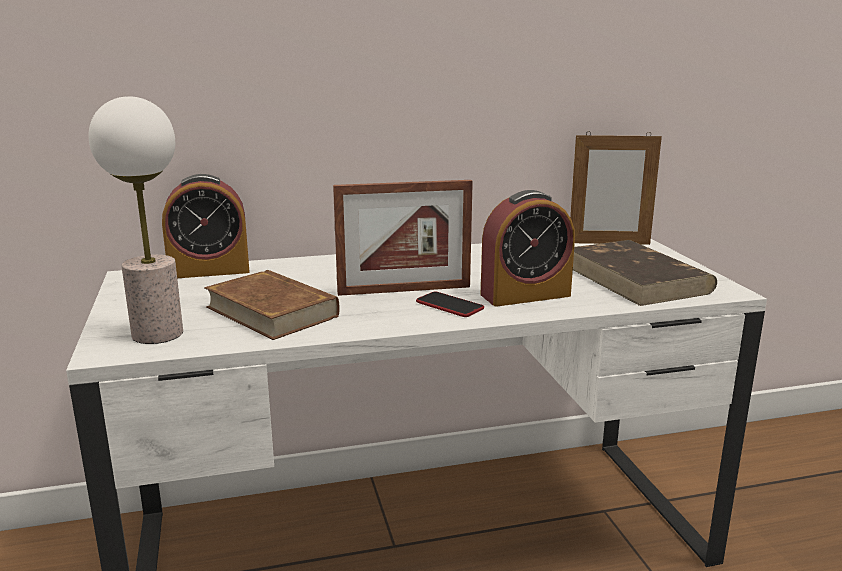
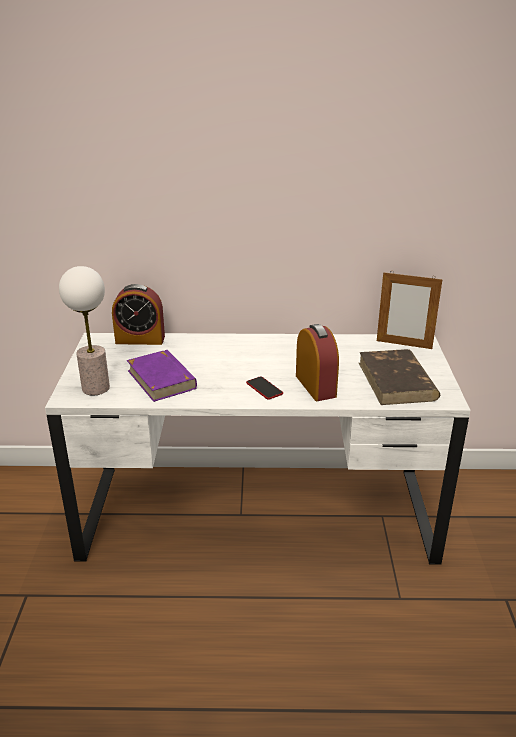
camera: 15 degrees right, 10 degrees up
brown book [204,270,340,340] -> purple book [127,350,197,402]
picture frame [333,180,473,296] -> none
alarm clock [481,190,575,306] -> alarm clock turned 105 degrees counterclockwise [296,324,339,401]

